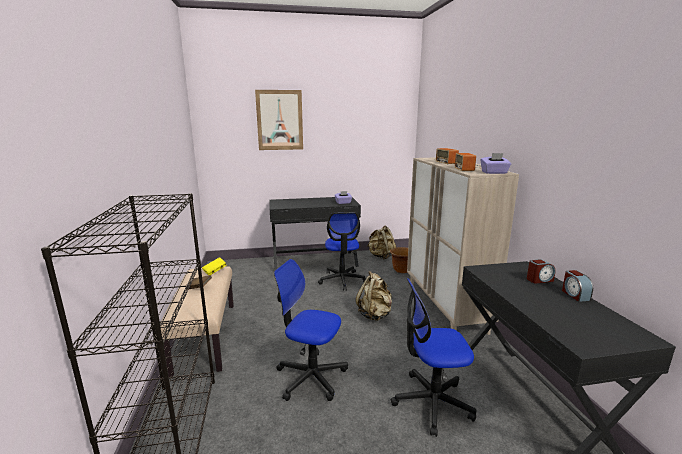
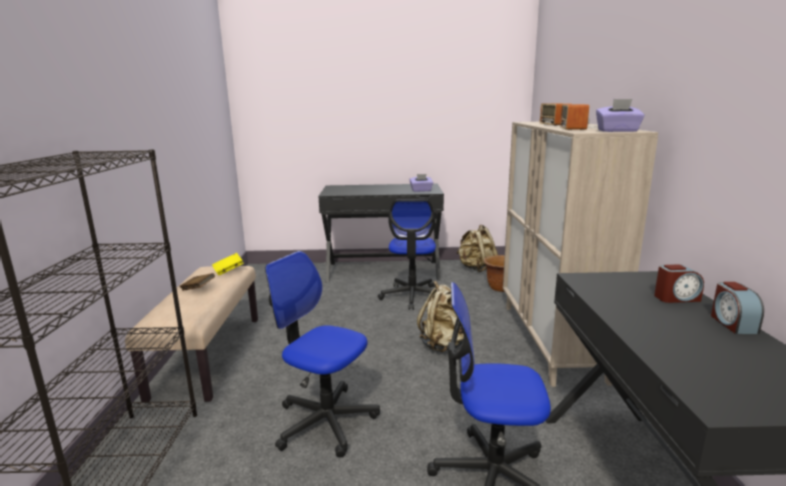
camera: 10 degrees right, 0 degrees up
picture [255,90,303,150] -> none

